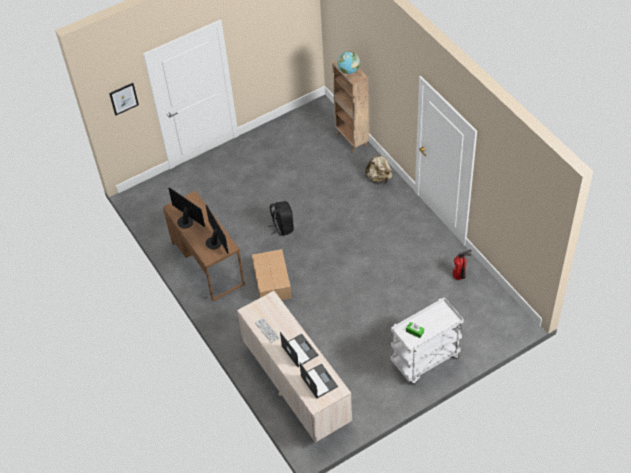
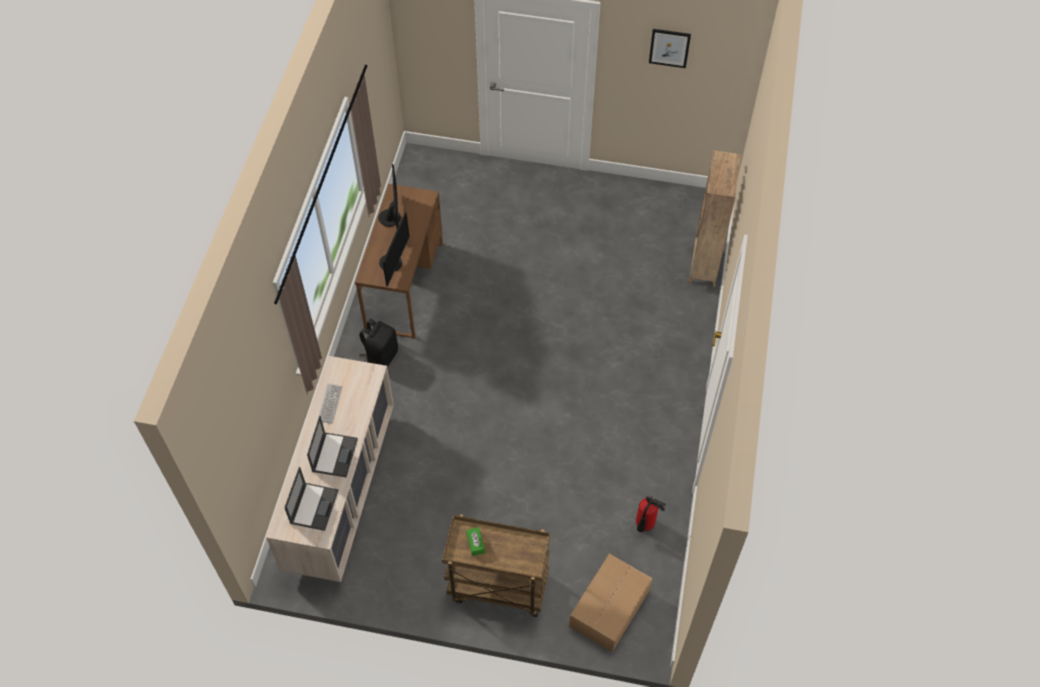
camera: 40 degrees right, 5 degrees up
picture [109,83,139,115] -> picture moved to [649,29,691,68]
cardboard box [252,249,292,300] -> cardboard box moved to [569,554,653,652]
black backpack [270,201,294,236] -> black backpack moved to [359,319,398,367]
globe [337,51,360,74] -> none
beige backpack [365,153,392,183] -> none
white cart [391,297,464,384] -> brown cart [442,514,551,617]

